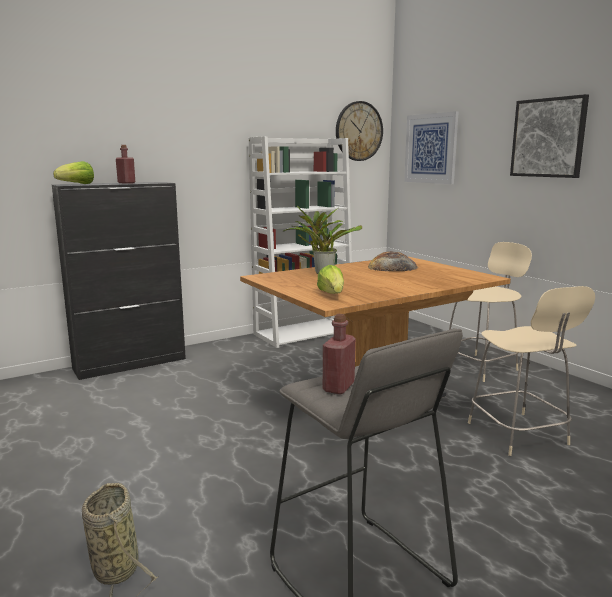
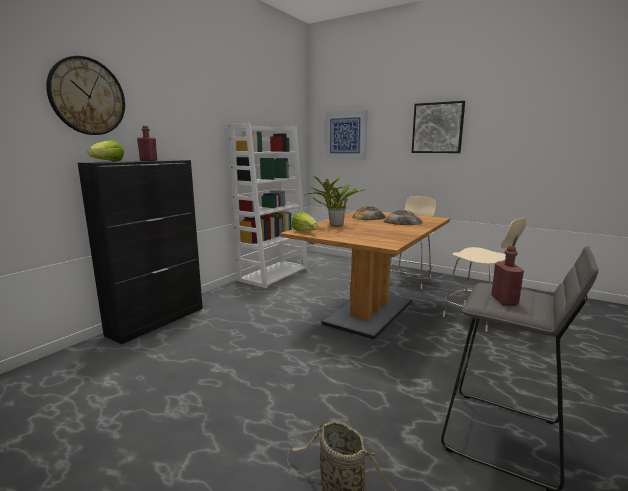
camera: 25 degrees left, 0 degrees up
lettuce [317,265,344,294] -> lettuce moved to [292,212,318,231]
wall clock [336,101,383,161] -> wall clock moved to [46,56,125,135]
none -> bread [383,210,423,225]

